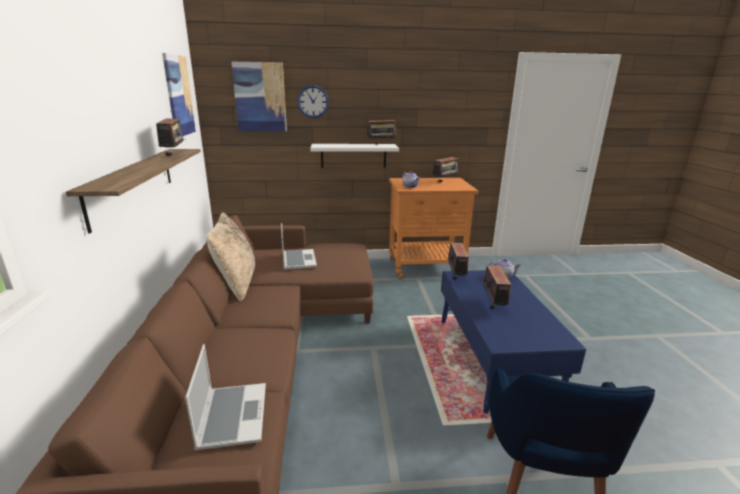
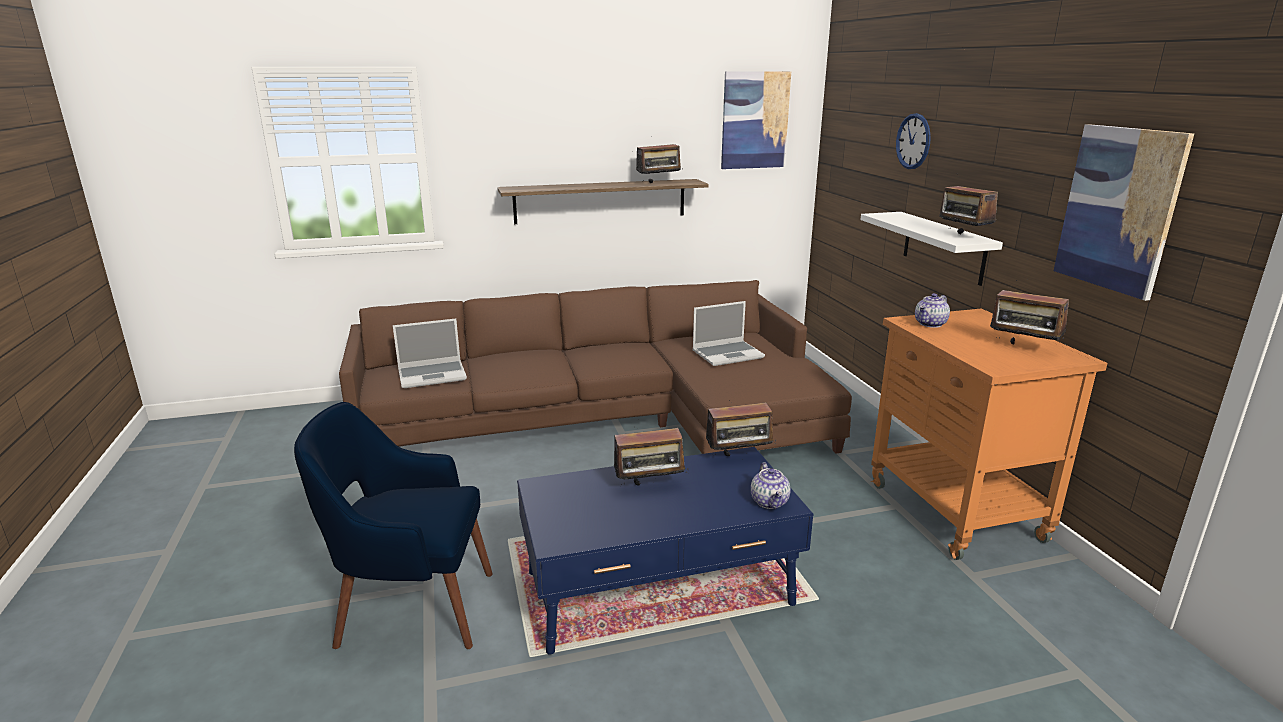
camera: 80 degrees right, 0 degrees up
beige pillow [206,213,255,301] -> none
picture [231,62,287,132] -> picture moved to [1053,124,1194,301]

